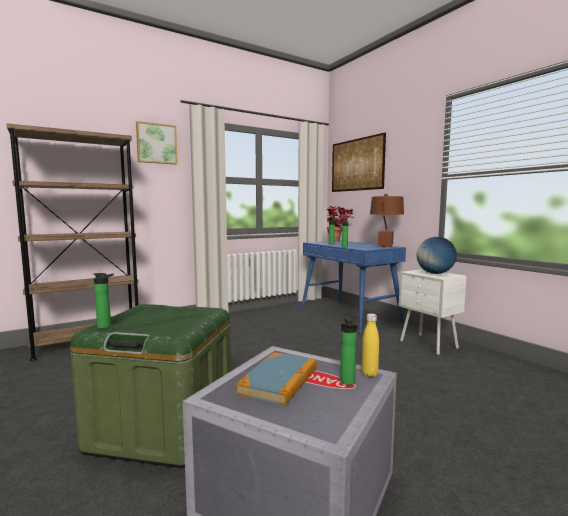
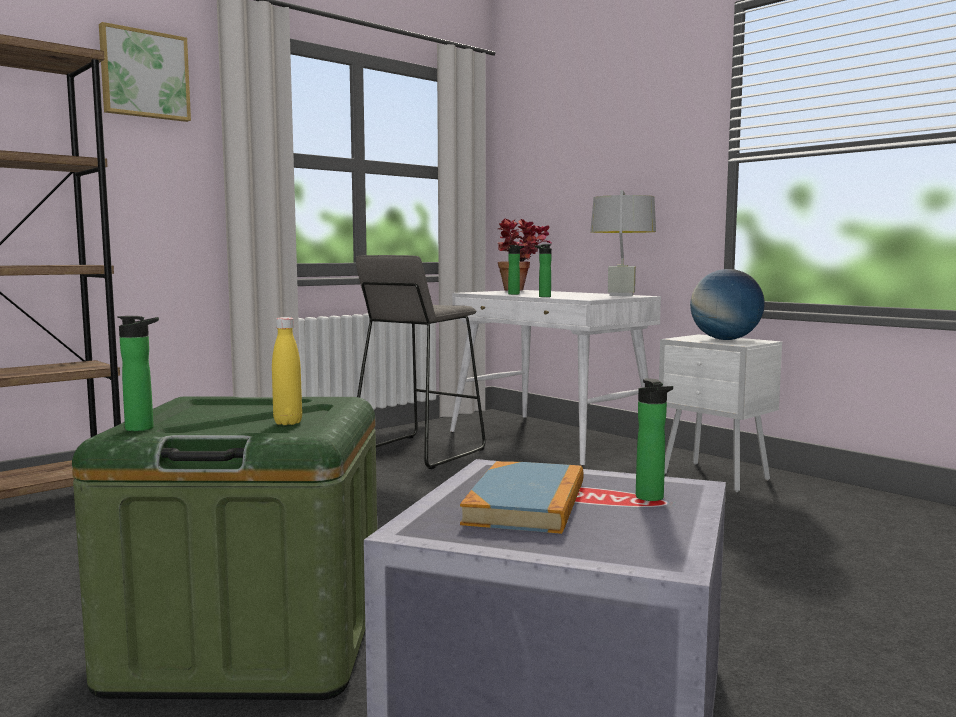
camera: 10 degrees left, 0 degrees up
blue desk [301,240,406,334] -> white desk [450,290,661,466]
picture [332,132,386,192] -> none
yellow bottle [361,314,379,377] -> yellow bottle moved to [272,317,302,425]
brown table lamp [370,194,404,247] -> grey table lamp [590,190,656,296]
none -> grey stool [356,255,486,469]

